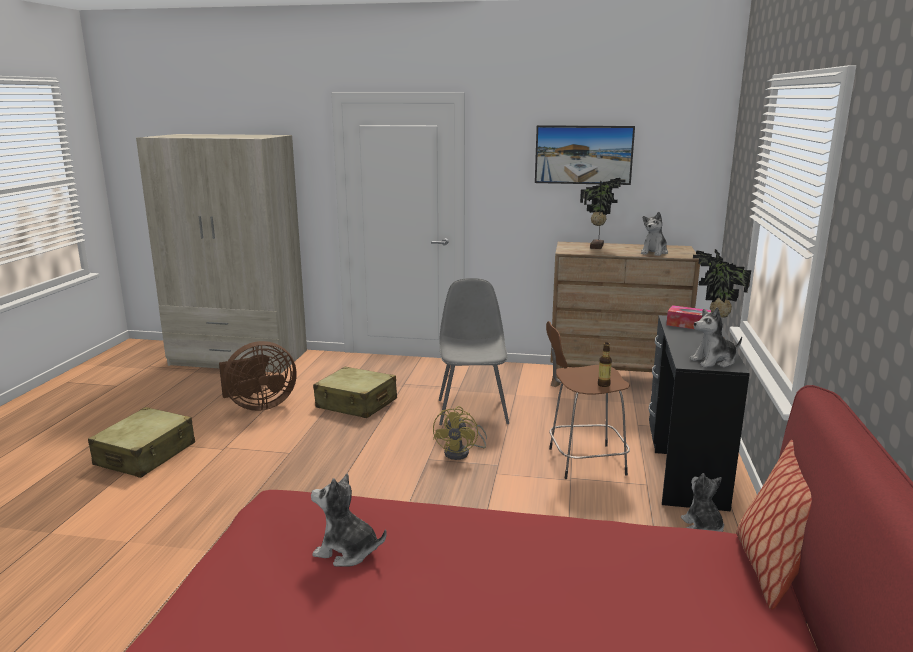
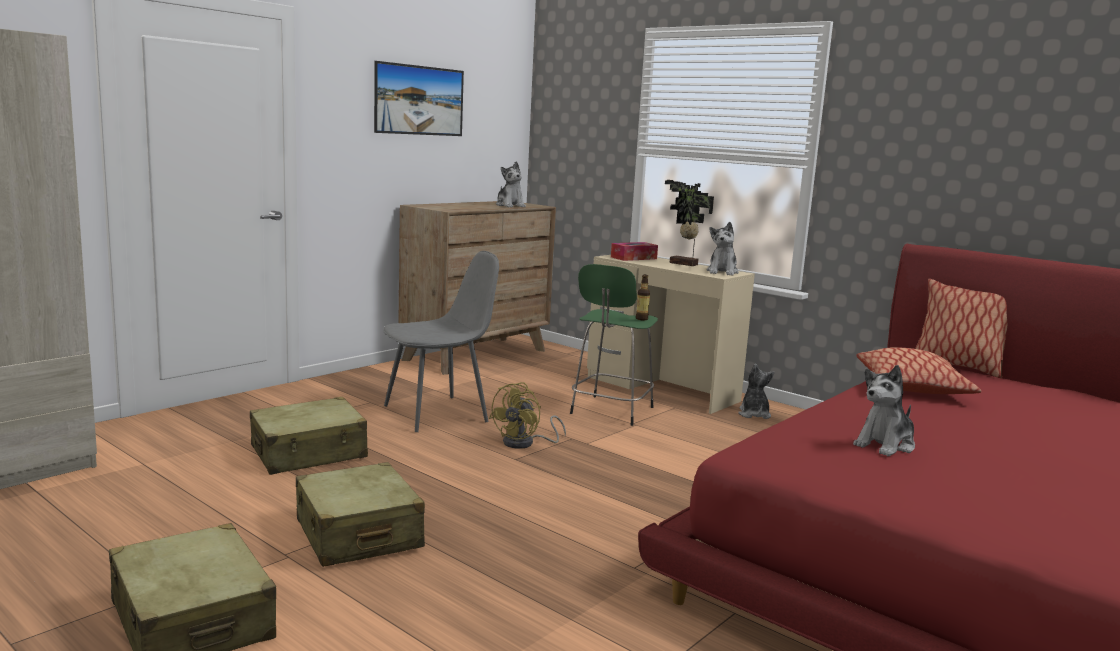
camera: 60 degrees left, 5 degrees down
brown fan [219,341,297,411] -> none
yellow fan [433,406,487,460] -> yellow fan turned 75 degrees clockwise [489,382,566,449]
grey chair [439,278,509,425] -> grey chair turned 120 degrees clockwise [383,251,499,432]
brown stool [546,321,630,479] -> green stool [570,264,658,426]
potted plant [580,178,626,249] -> none
black desk [649,315,750,511] -> beige desk [587,255,755,414]
plush toy [681,473,724,532] -> plush toy turned 75 degrees clockwise [738,364,774,419]
none -> beige suitcase [296,462,425,567]
none -> pillow [856,347,981,394]

